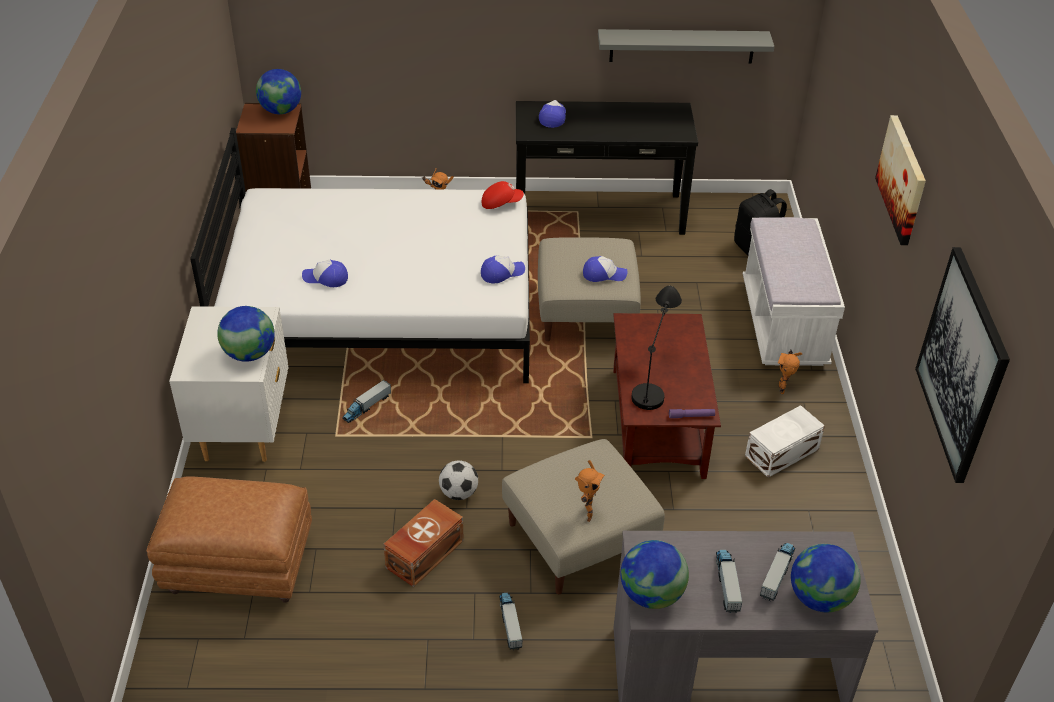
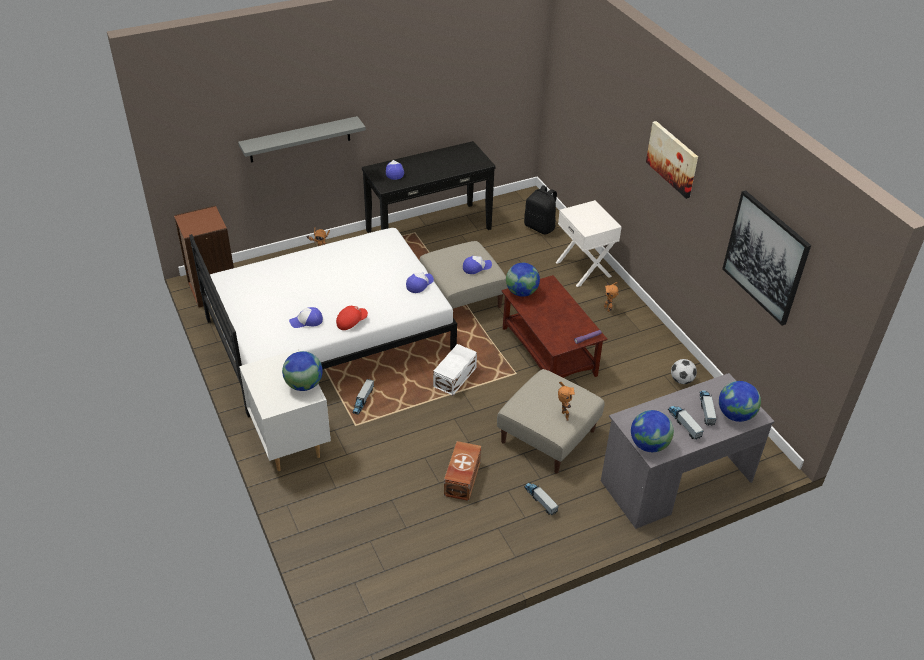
camera: 25 degrees left, 0 degrees up
brown ottoman [147,476,312,603] -> none
globe [256,69,301,114] -> globe moved to [506,263,540,297]
football [439,460,478,500] -> football moved to [671,359,697,384]
red cap [482,181,524,209] -> red cap moved to [336,306,368,330]
grey shelf [598,29,774,64] -> grey shelf moved to [238,116,366,162]
black table lamp [631,286,682,410] -> none
white bench [743,217,845,366] -> white nightstand [556,200,622,287]
white storage box [745,405,825,478] -> white storage box moved to [433,344,477,396]

